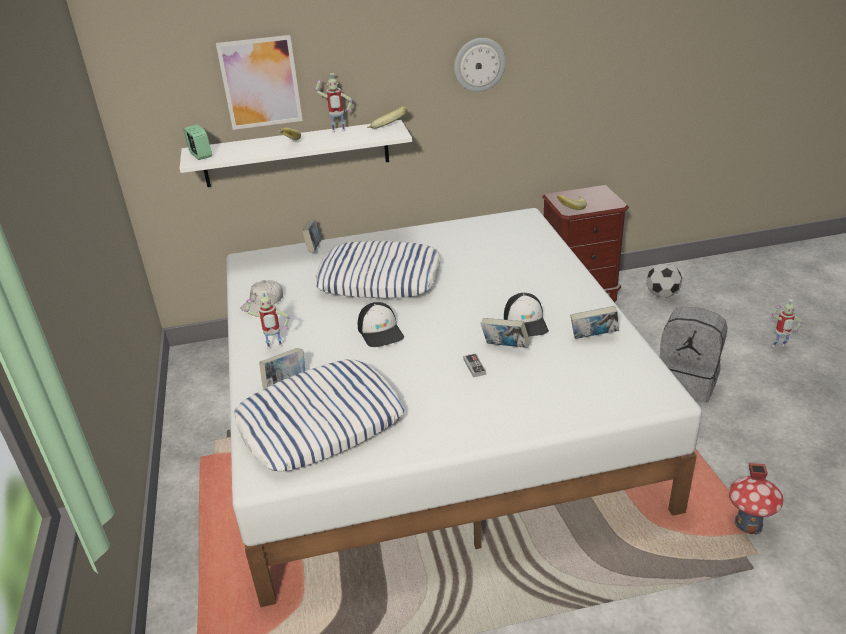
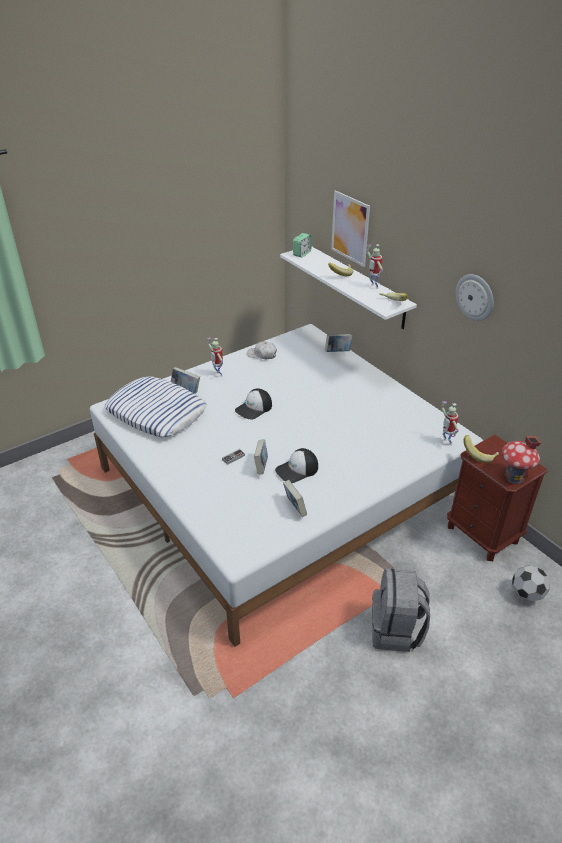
camera: 65 degrees right, 5 degrees up
pillow [315,241,441,298] -> none
toy house [729,463,783,535] -> toy house moved to [502,436,541,484]
toy robot [772,299,802,347] -> toy robot moved to [441,401,459,445]

